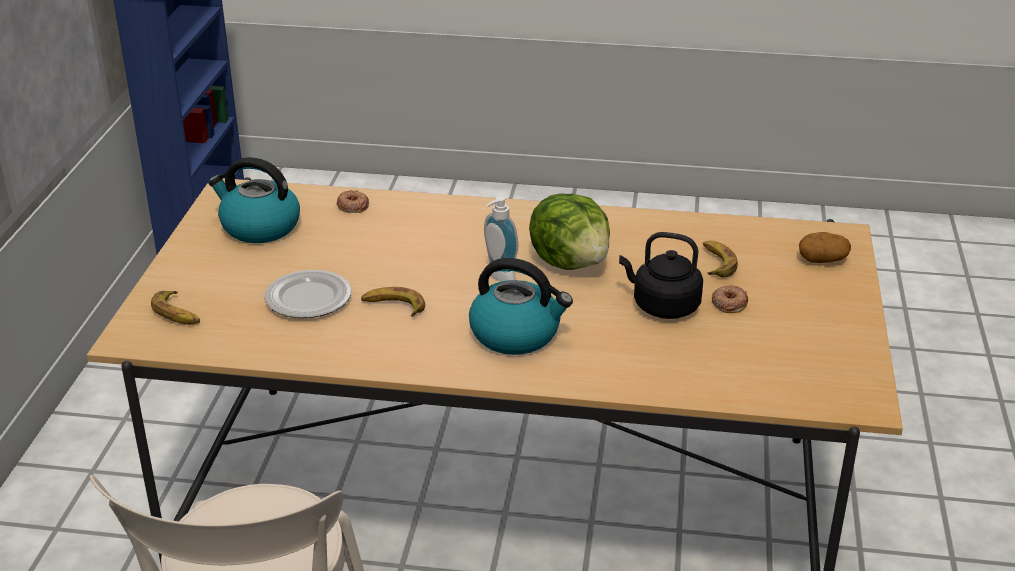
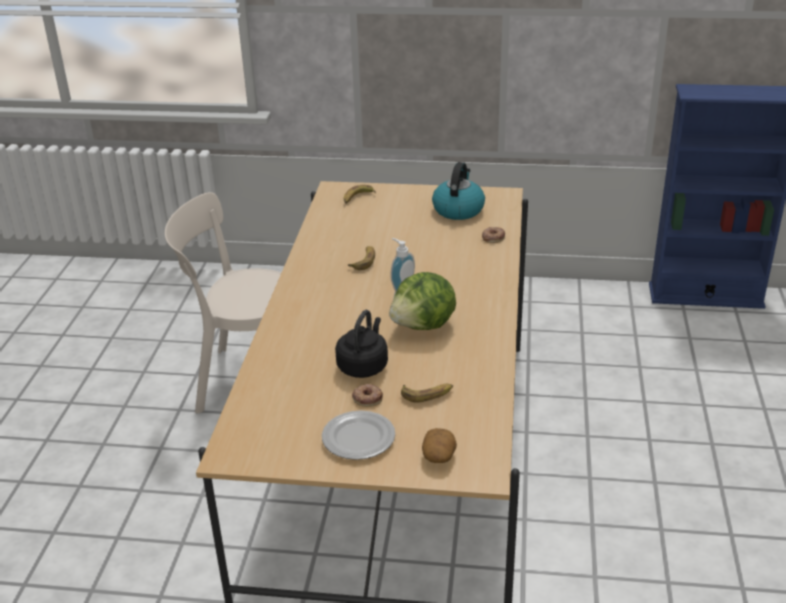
camera: 90 degrees right, 0 degrees up
plate [264,270,352,318] -> plate moved to [322,410,395,460]
kettle [469,258,573,355] -> none

